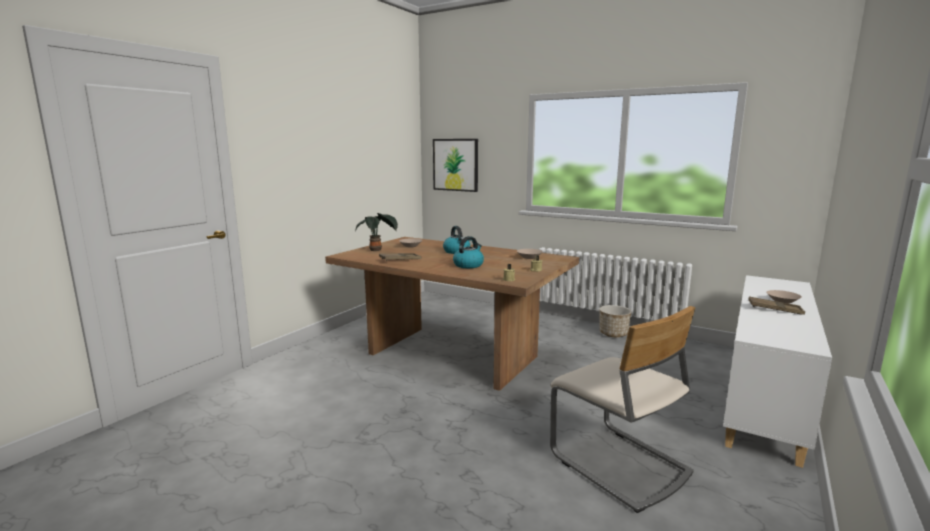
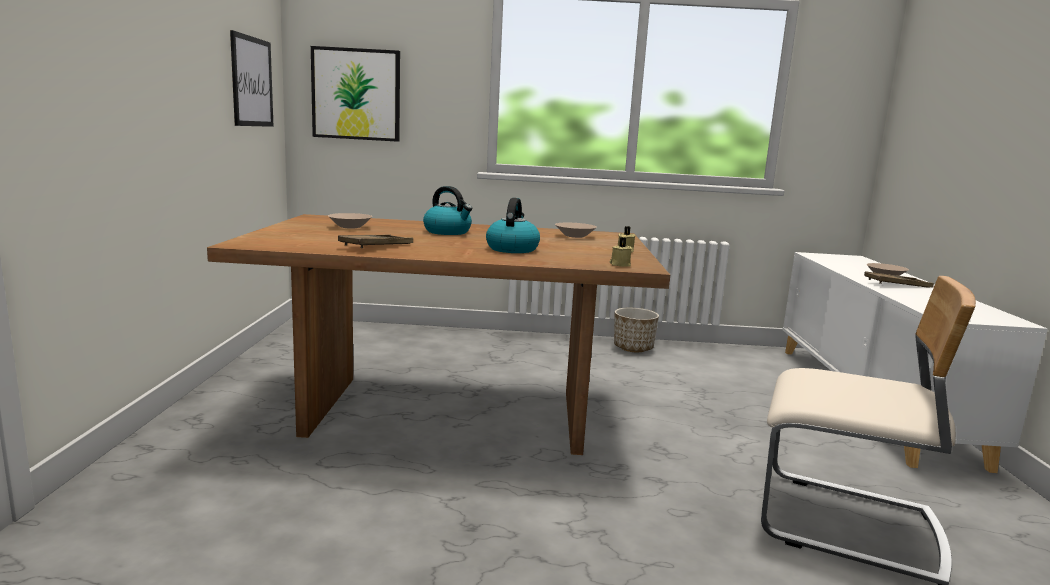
camera: 30 degrees left, 0 degrees up
potted plant [356,213,398,251] -> none
none -> picture [230,30,274,127]

